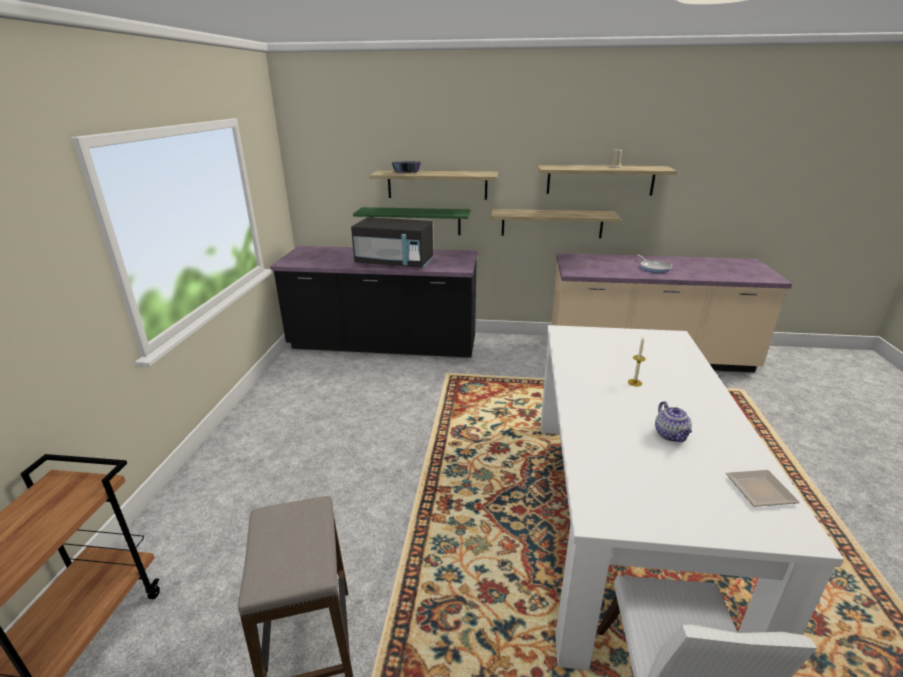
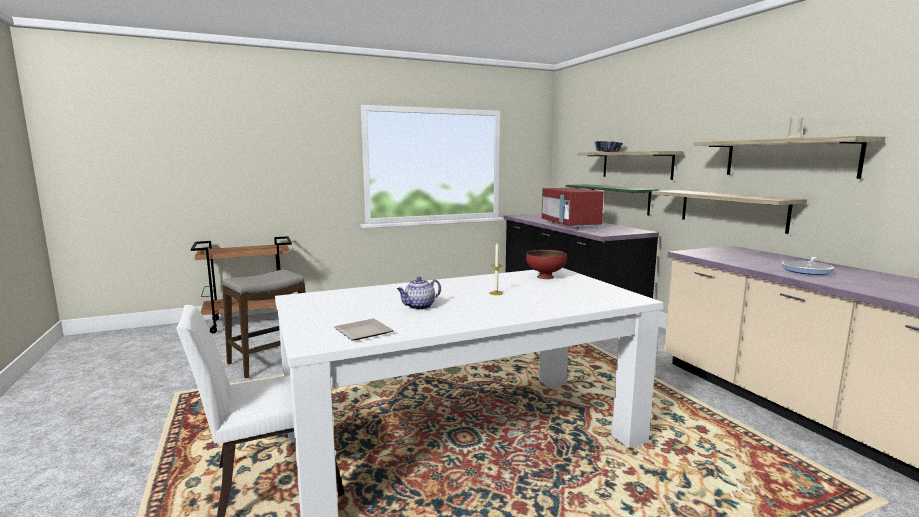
camera: 60 degrees right, 15 degrees down
black microwave [351,217,434,268] -> red microwave [542,188,604,230]
none -> red bowl [526,250,567,279]

